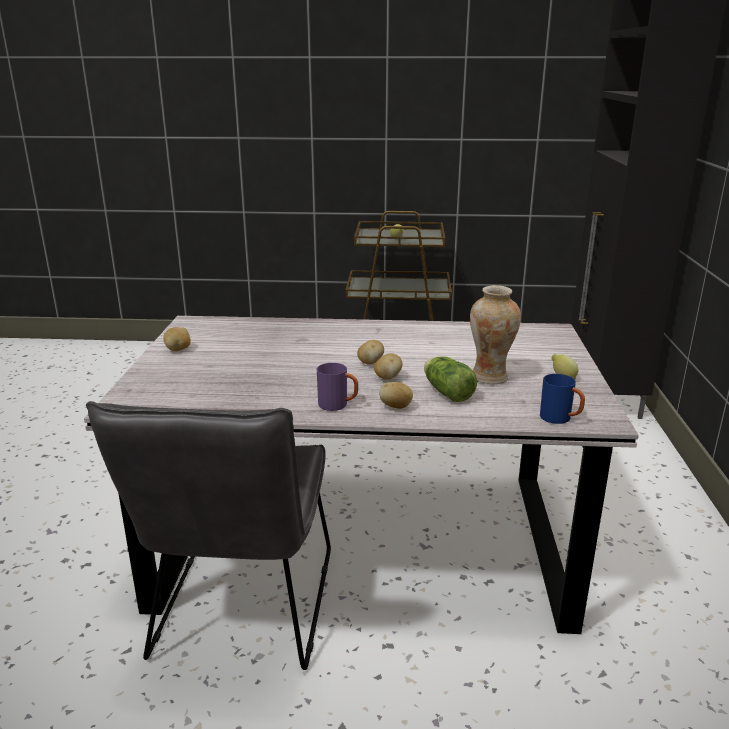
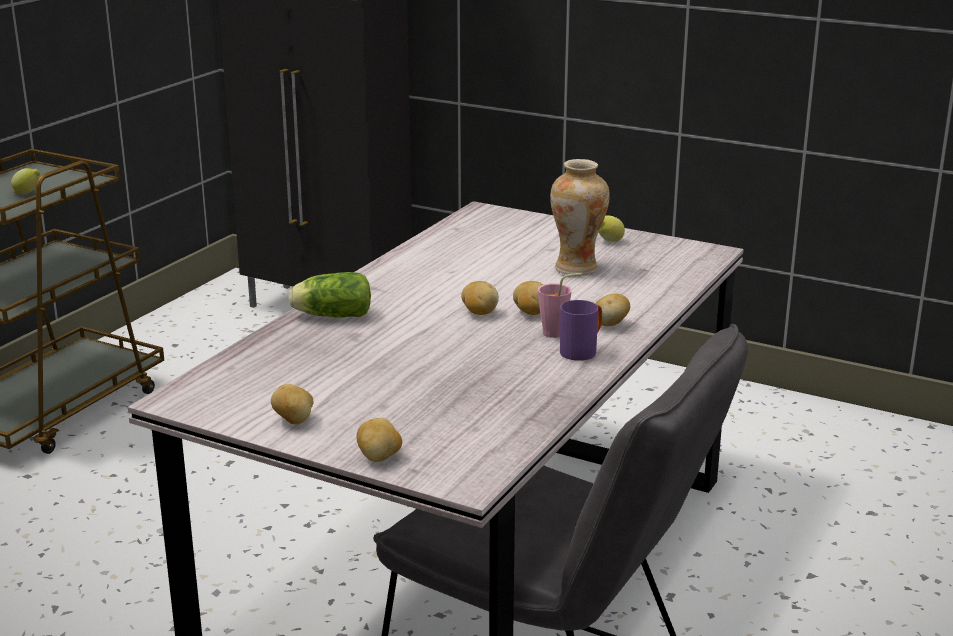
camera: 65 degrees left, 0 degrees up
lettuce [424,356,477,402] -> lettuce moved to [288,272,371,317]
blue mug [540,374,585,424] -> none
none -> potato [356,418,402,462]
none -> pink cup [538,273,582,338]

